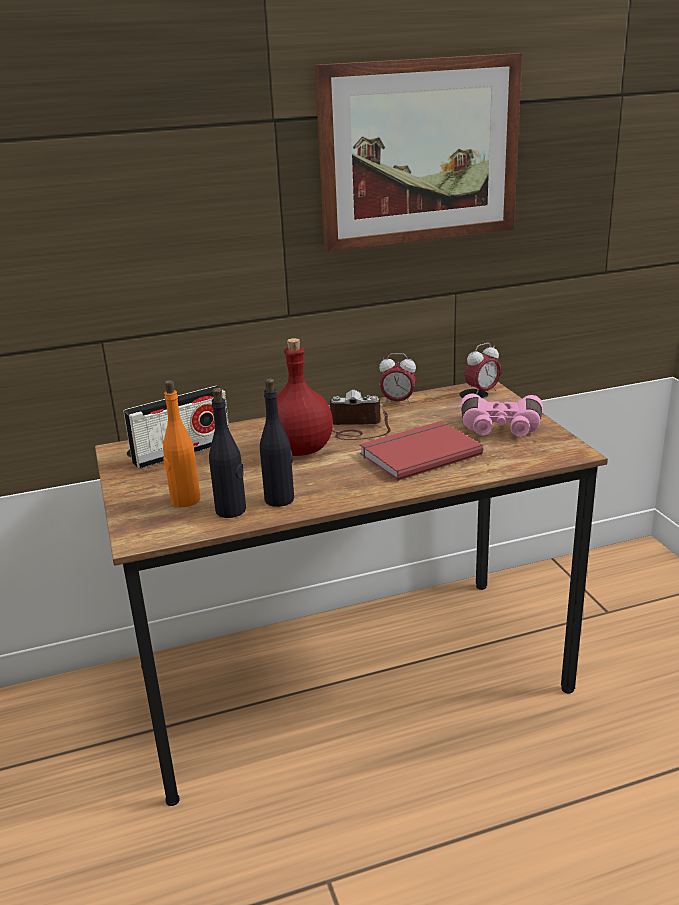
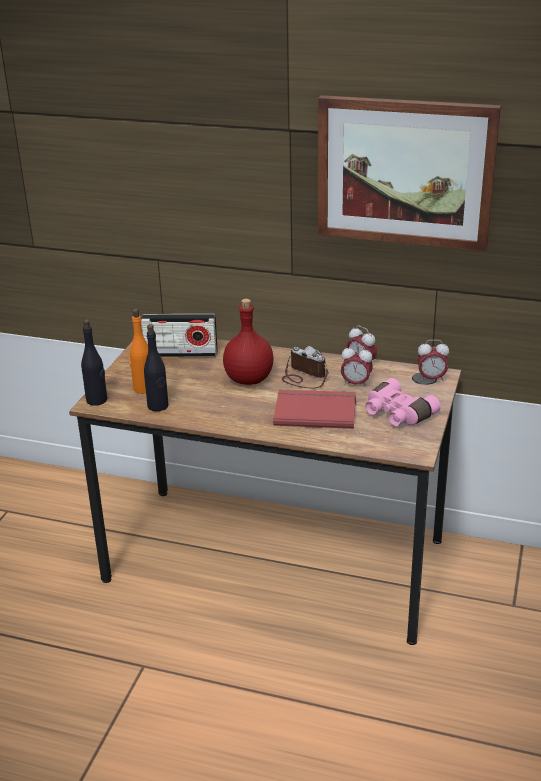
camera: 35 degrees right, 5 degrees up
black bottle [260,378,294,507] -> black bottle moved to [81,319,107,406]
none -> alarm clock [341,345,373,388]

